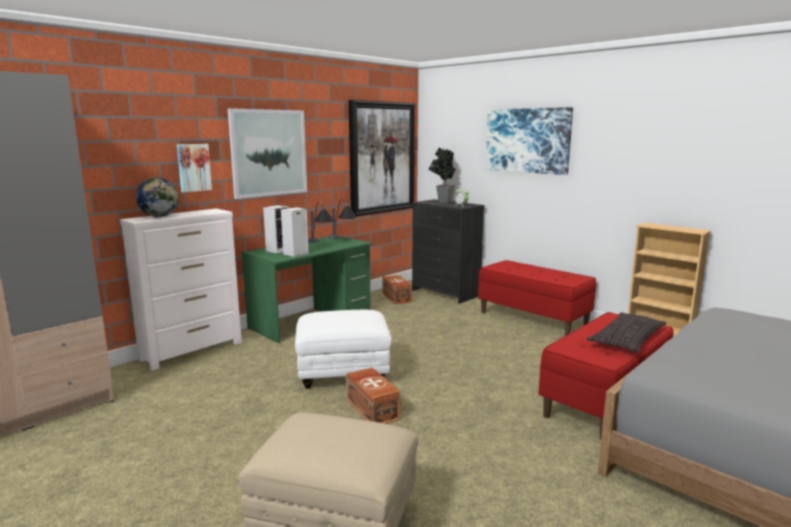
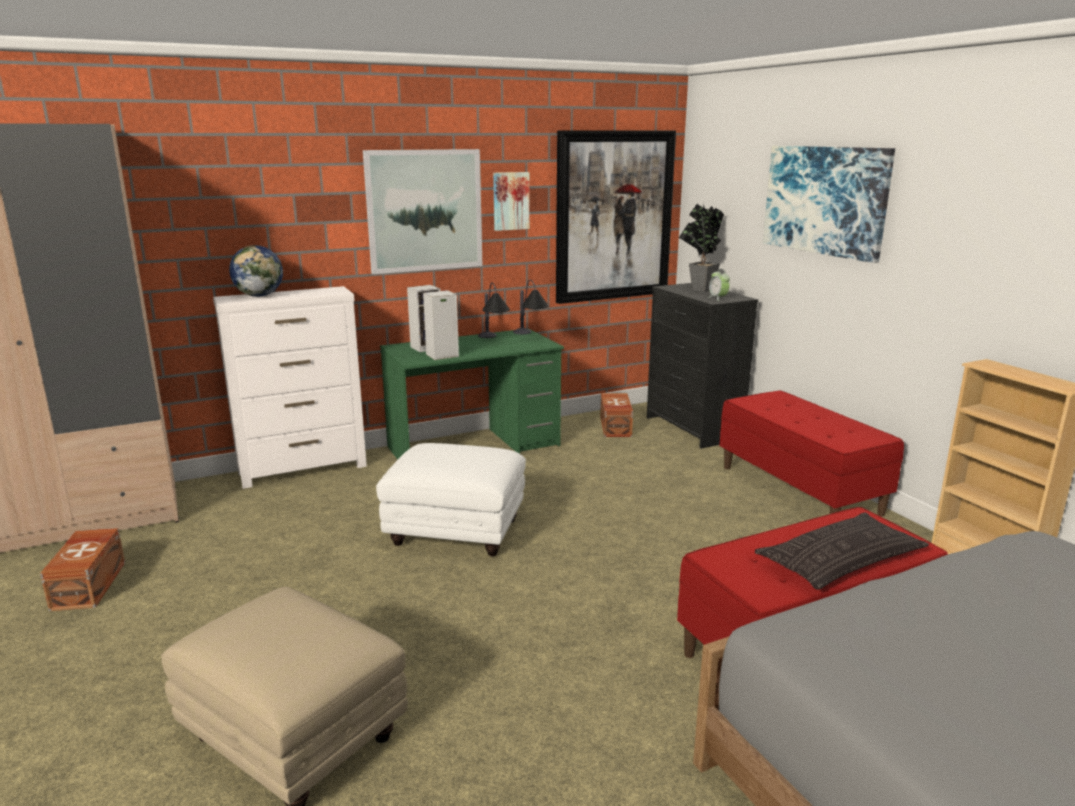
camera: 20 degrees right, 5 degrees up
picture [177,144,212,193] -> picture moved to [493,172,530,231]
brown storage box [346,367,401,424] -> brown storage box moved to [40,528,125,611]

